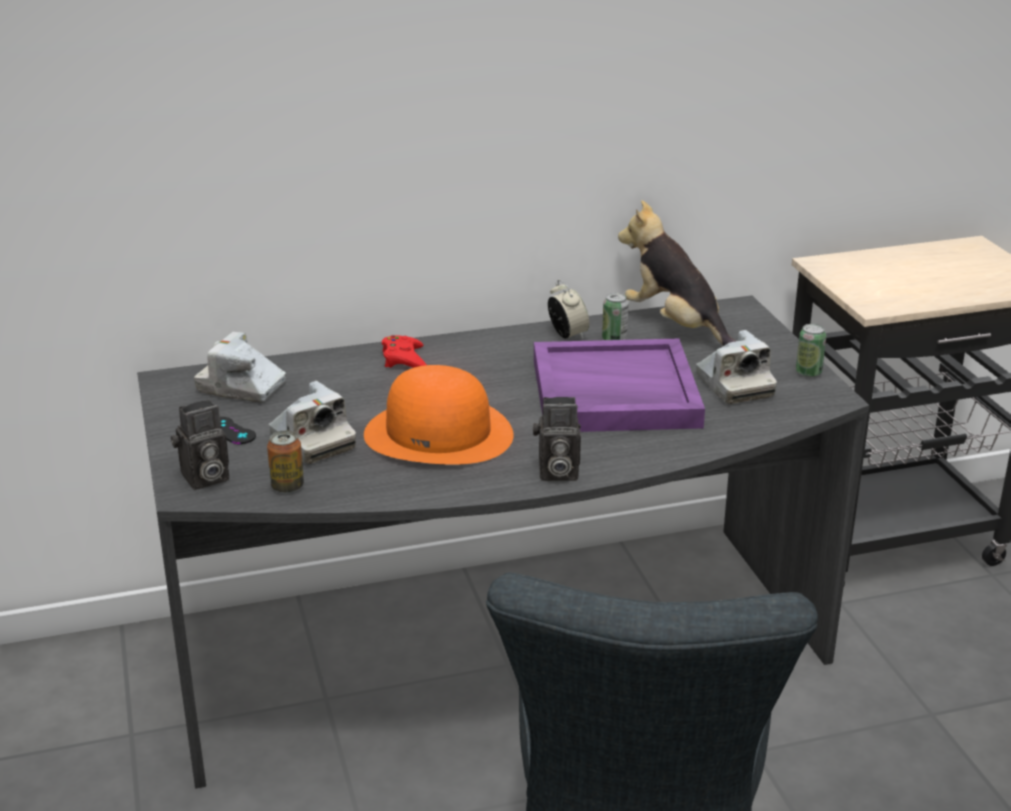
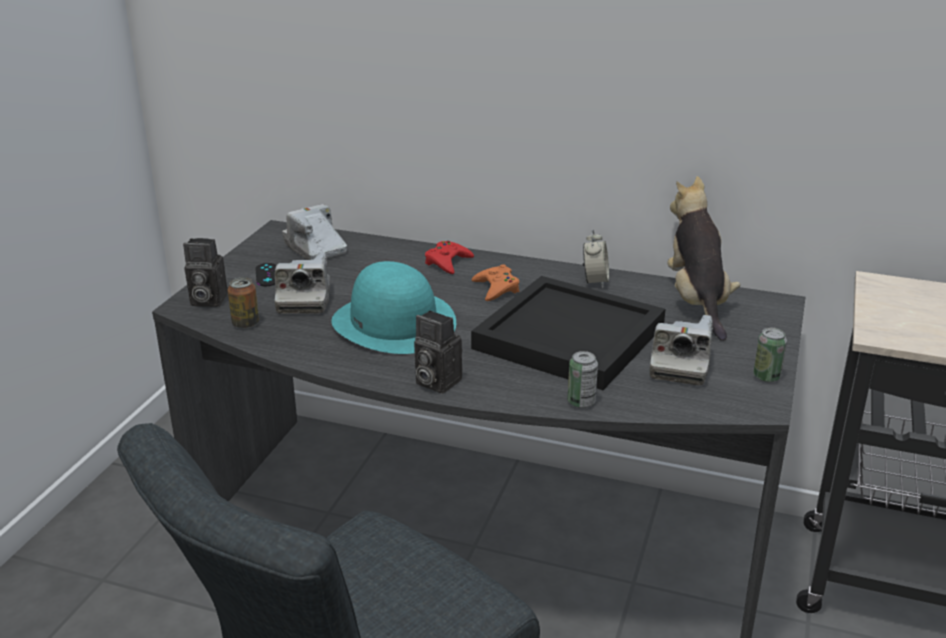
camera: 35 degrees right, 0 degrees up
orange hat [364,365,514,465] -> turquoise hat [331,261,456,354]
purple tray [534,339,705,432] -> black tray [471,276,665,390]
can [602,293,629,340] -> can moved to [567,351,598,408]
none -> orange game controller [472,264,519,301]

